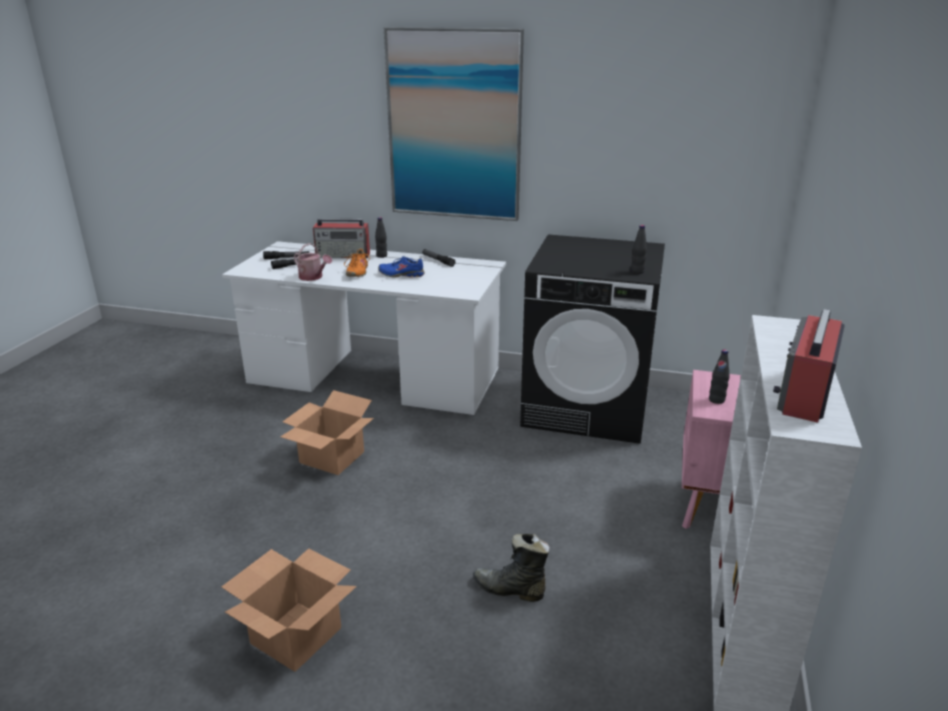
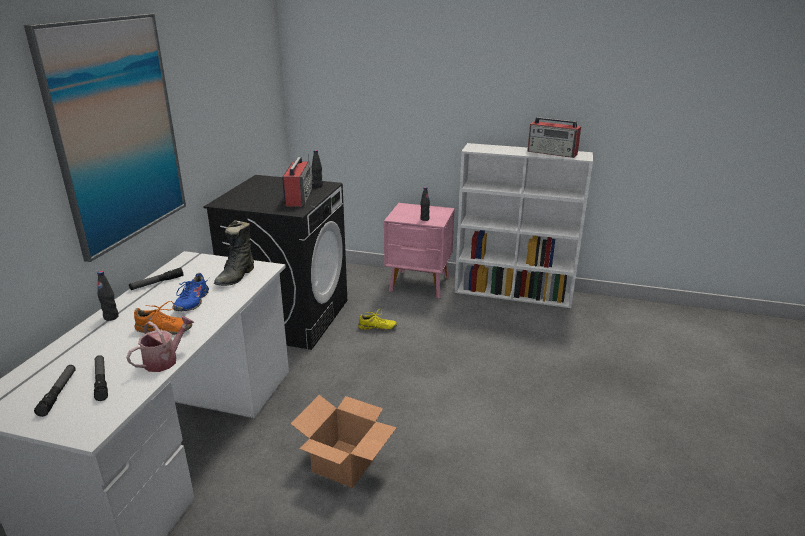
camera: 90 degrees left, 0 degrees up
cardboard box [222,548,357,672] -> none
radio [313,219,370,258] -> radio moved to [282,154,315,207]
black boot [473,534,550,602] -> black boot moved to [214,220,254,286]
none -> yellow shoe [358,309,397,331]

